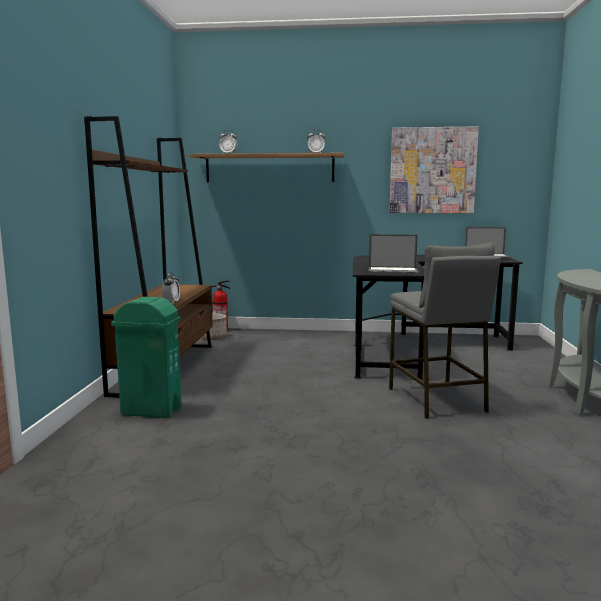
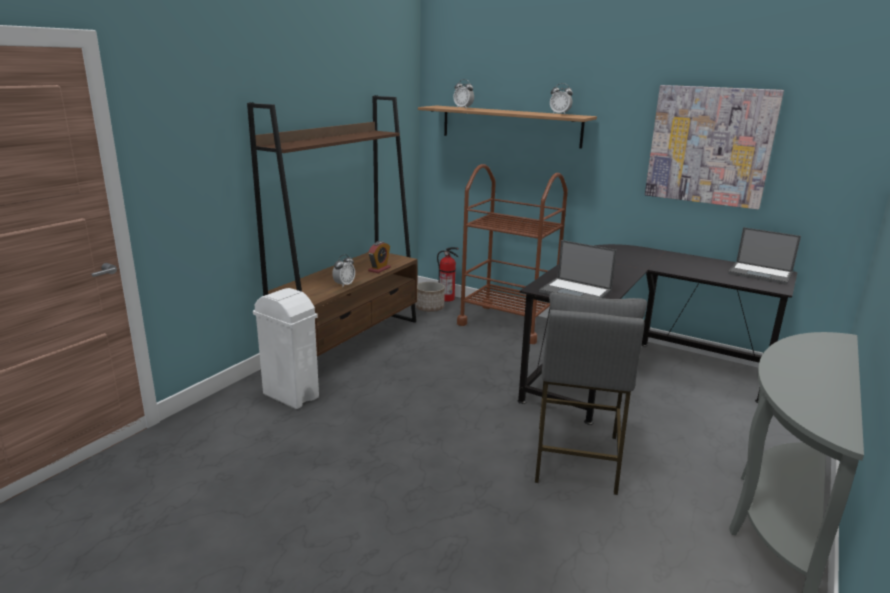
camera: 25 degrees right, 10 degrees up
green trash can [111,297,181,418] -> white trash can [253,288,319,409]
none -> alarm clock [368,241,391,273]
none -> brown cart [457,164,568,344]

